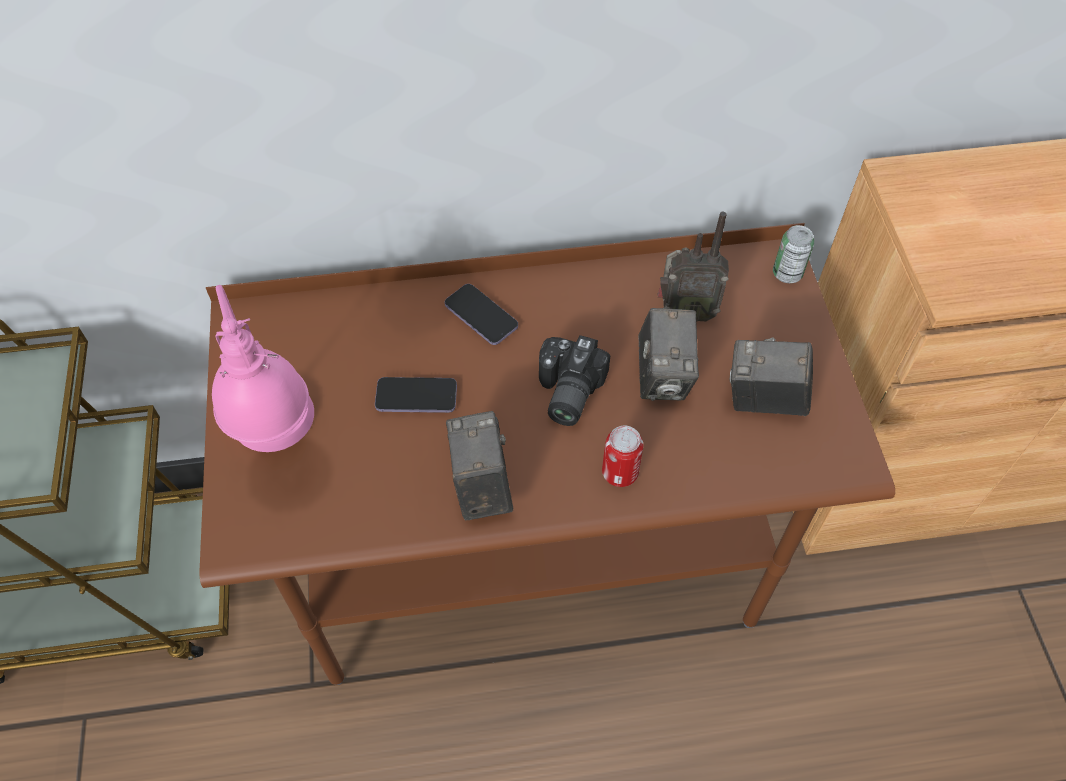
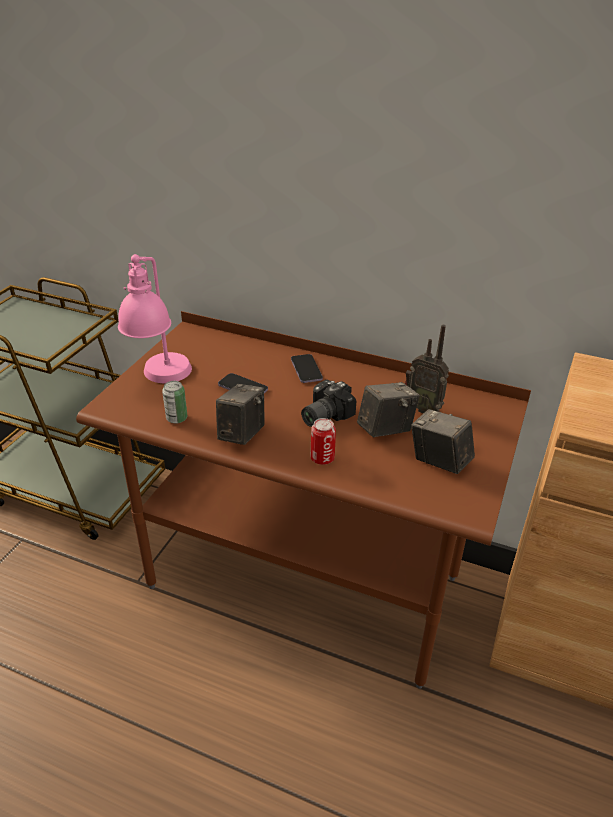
camera: 30 degrees right, 20 degrees down
camera [638,308,699,401] -> camera turned 150 degrees counterclockwise [357,382,420,437]
can [773,225,814,283] -> can moved to [162,381,187,424]

